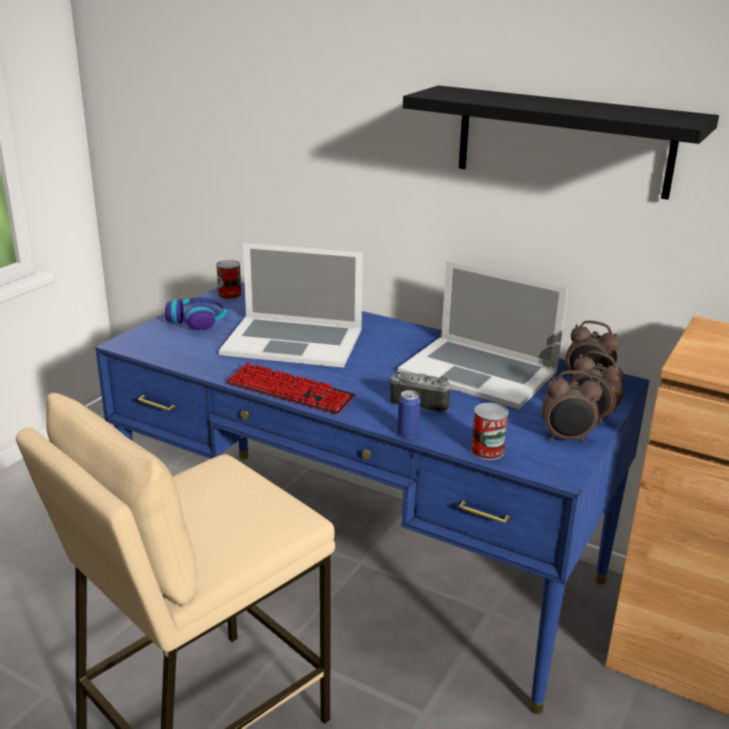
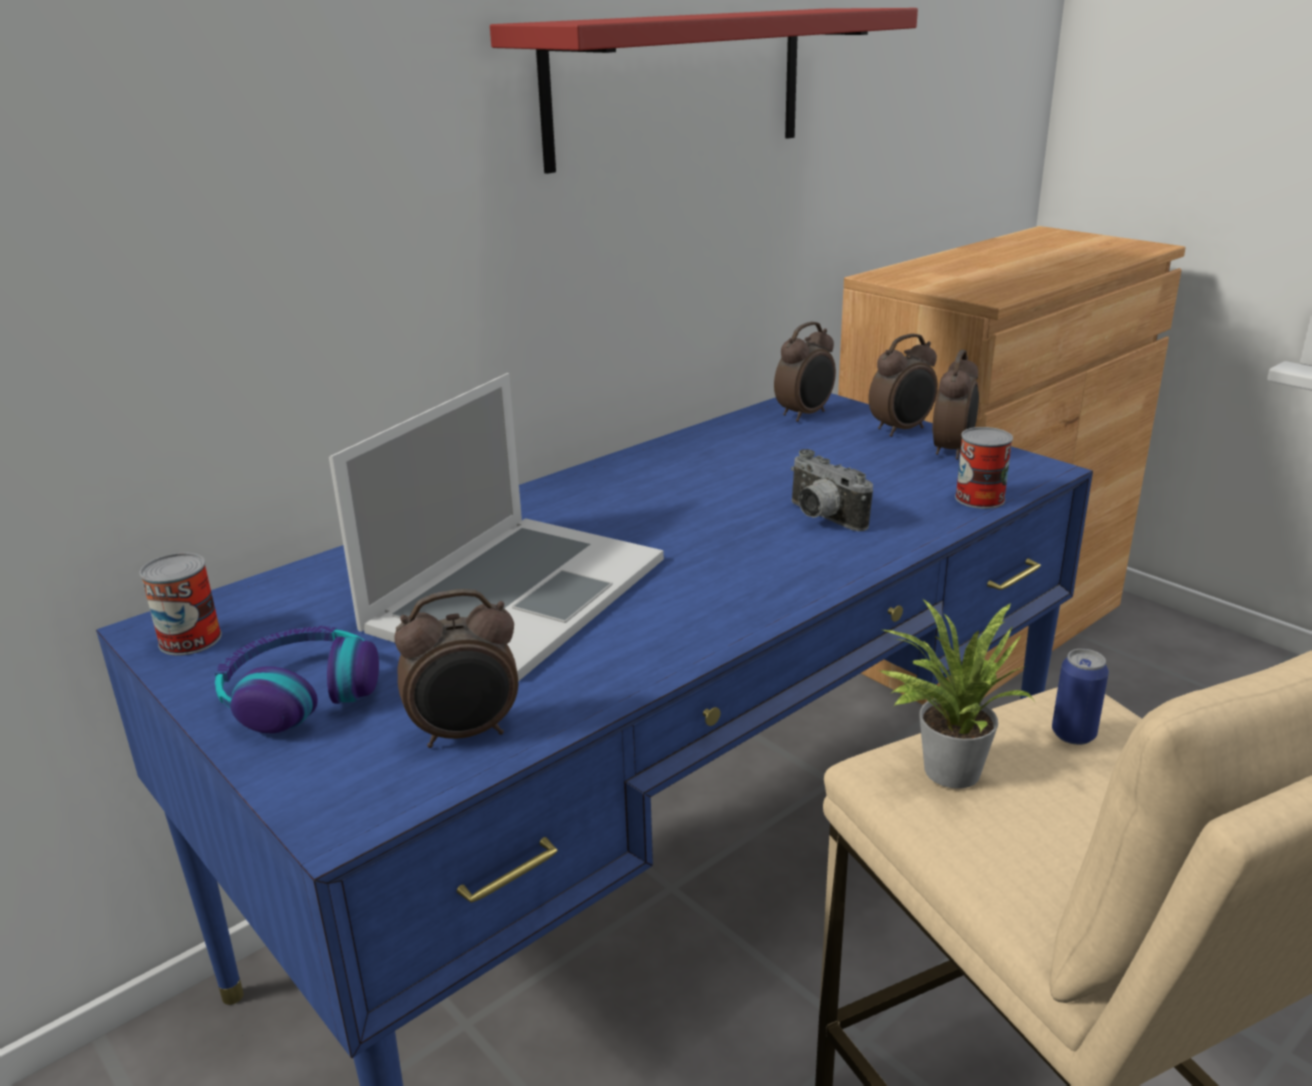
camera: 70 degrees left, 0 degrees up
keyboard [226,362,356,414] -> none
camera [390,372,452,413] -> camera turned 75 degrees counterclockwise [791,449,873,531]
laptop [397,261,568,409] -> none
can [397,390,421,438] -> can moved to [1052,649,1109,745]
black shelf [403,85,719,200] -> red shelf [490,8,918,174]
none -> alarm clock [394,589,518,748]
none -> potted plant [879,598,1035,789]

